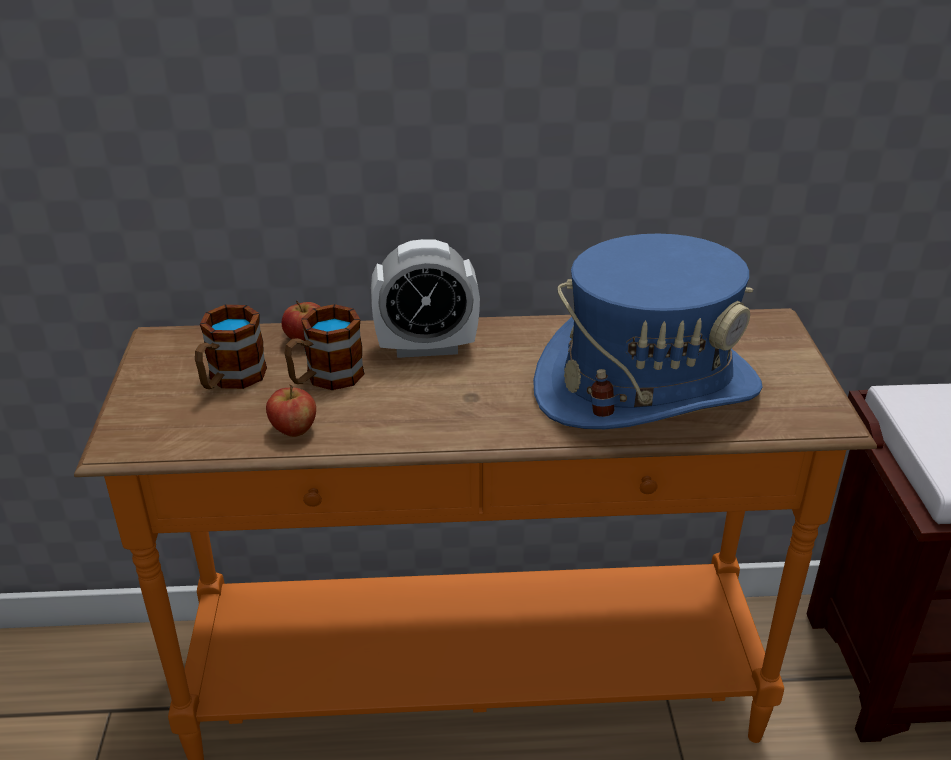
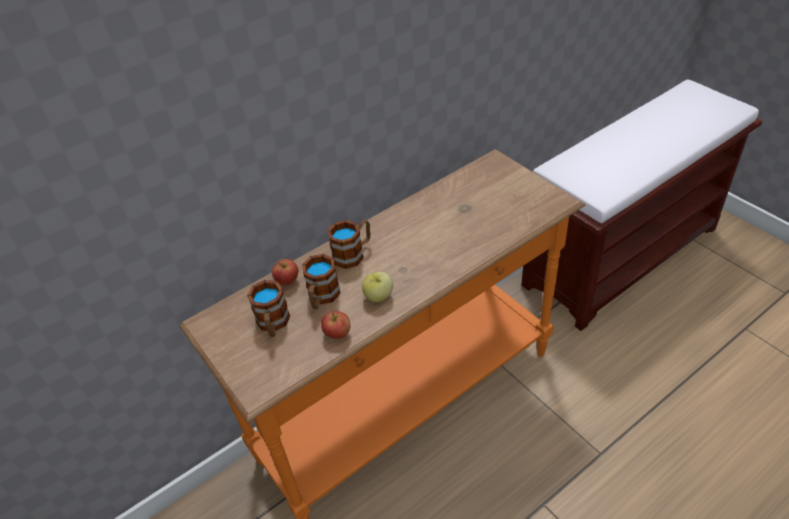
camera: 30 degrees left, 10 degrees up
alarm clock [371,239,480,358] -> mug [327,220,371,269]
blue hat [533,234,763,429] -> none
none -> apple [362,272,393,302]

